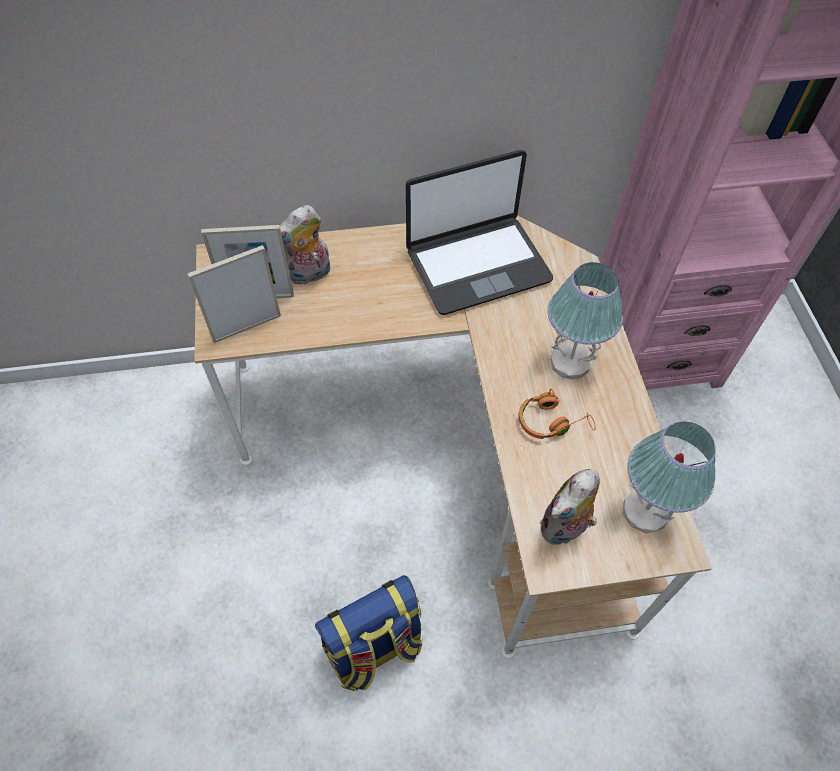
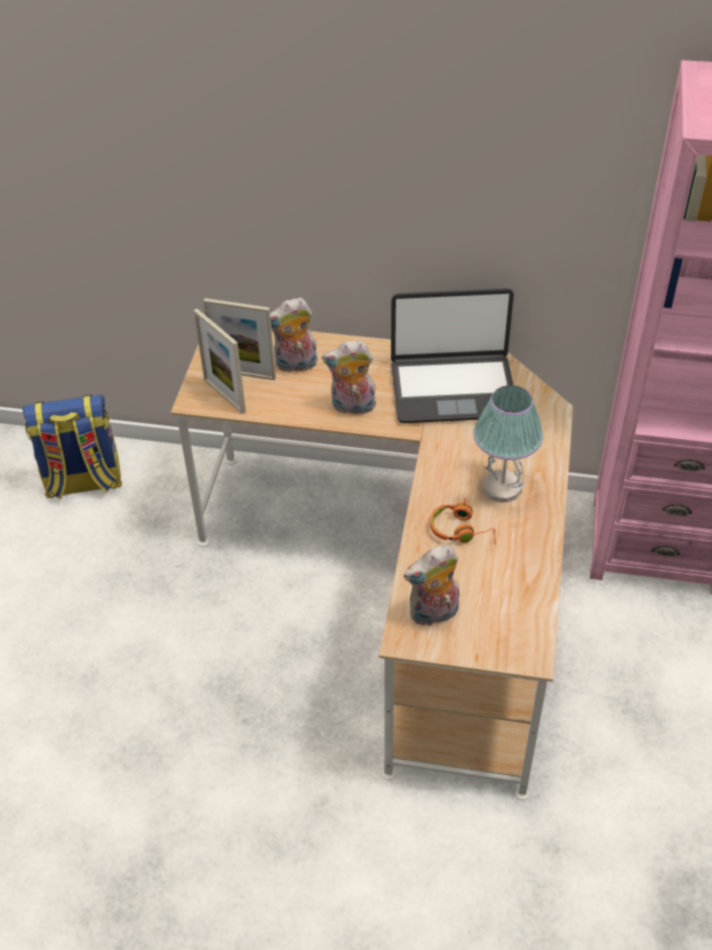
camera: 20 degrees right, 10 degrees down
picture frame [188,245,281,343] -> picture frame turned 120 degrees counterclockwise [194,309,246,414]
backpack [315,575,423,691] -> backpack moved to [22,394,122,500]
table lamp [623,421,716,534] -> none
none -> plush toy [322,340,377,415]

